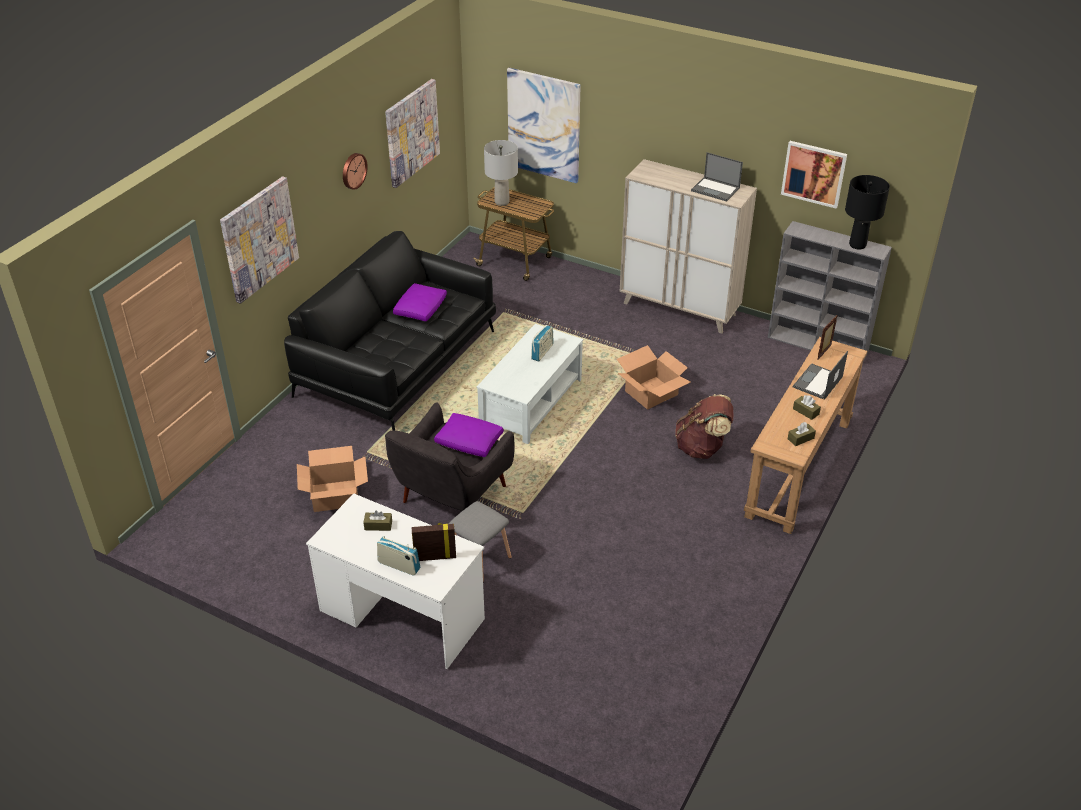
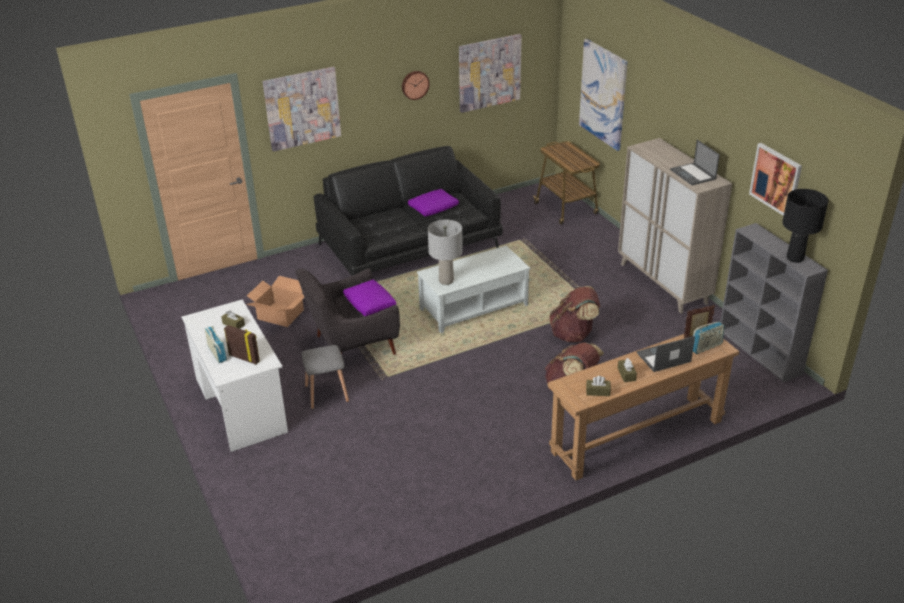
camera: 35 degrees right, 5 degrees down
grey table lamp [484,140,518,206] -> grey table lamp moved to [428,220,463,285]
radio [531,325,554,361] -> radio moved to [693,321,725,354]
cardboard box [617,345,691,410] -> brown backpack [550,286,600,342]

